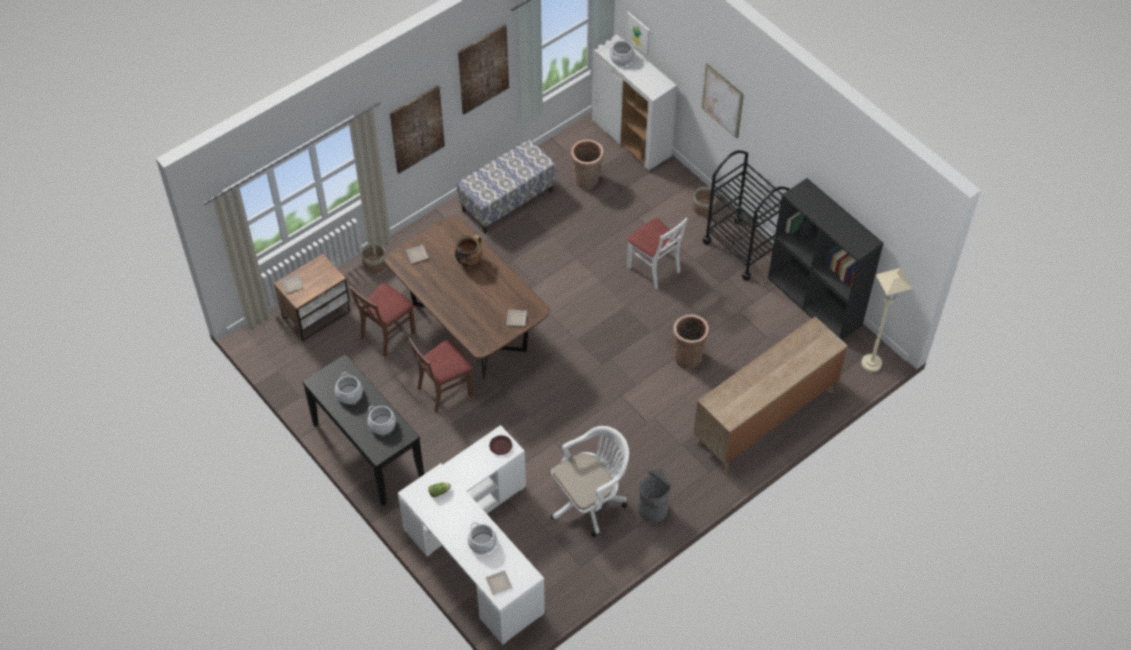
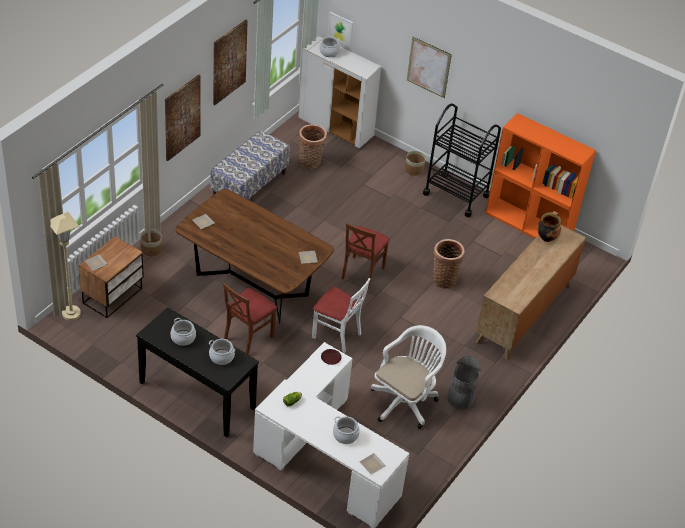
camera: 20 degrees left, 10 degrees down
brown chair [350,283,416,356] -> brown chair moved to [341,223,390,289]
cooking pot [455,234,482,267] -> cooking pot moved to [537,211,561,242]
white chair [627,218,687,289] -> white chair moved to [312,278,370,353]
black bookcase [768,178,883,340] -> orange bookcase [486,113,596,238]
beige floor lamp [861,268,912,372] -> beige floor lamp moved to [50,212,81,321]

